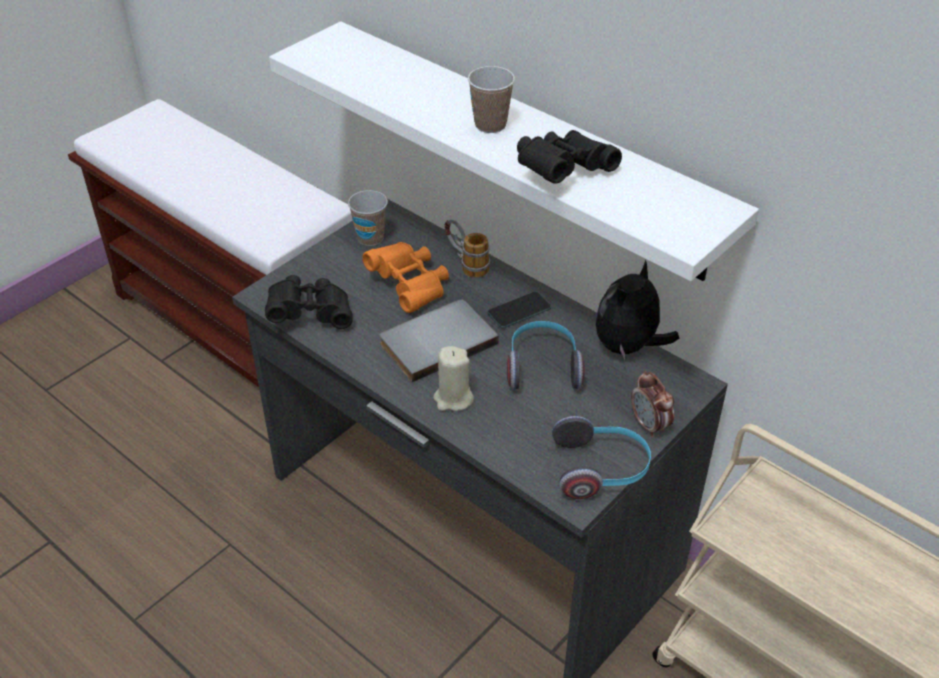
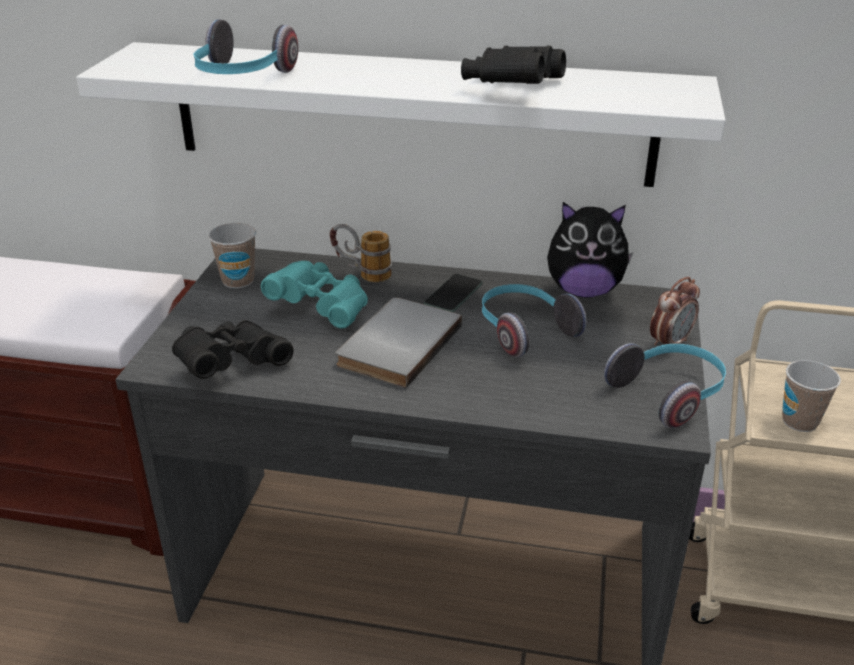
camera: 30 degrees left, 10 degrees down
orange binoculars [362,242,449,313] -> turquoise binoculars [261,261,368,329]
beige candle [433,346,474,411] -> none
cup [468,66,515,133] -> cup moved to [782,360,841,432]
plush toy [596,260,680,360] -> plush toy turned 90 degrees counterclockwise [547,202,633,298]
alarm clock [631,371,674,437] -> alarm clock turned 75 degrees counterclockwise [650,277,700,345]
none -> headphones [193,19,298,74]

